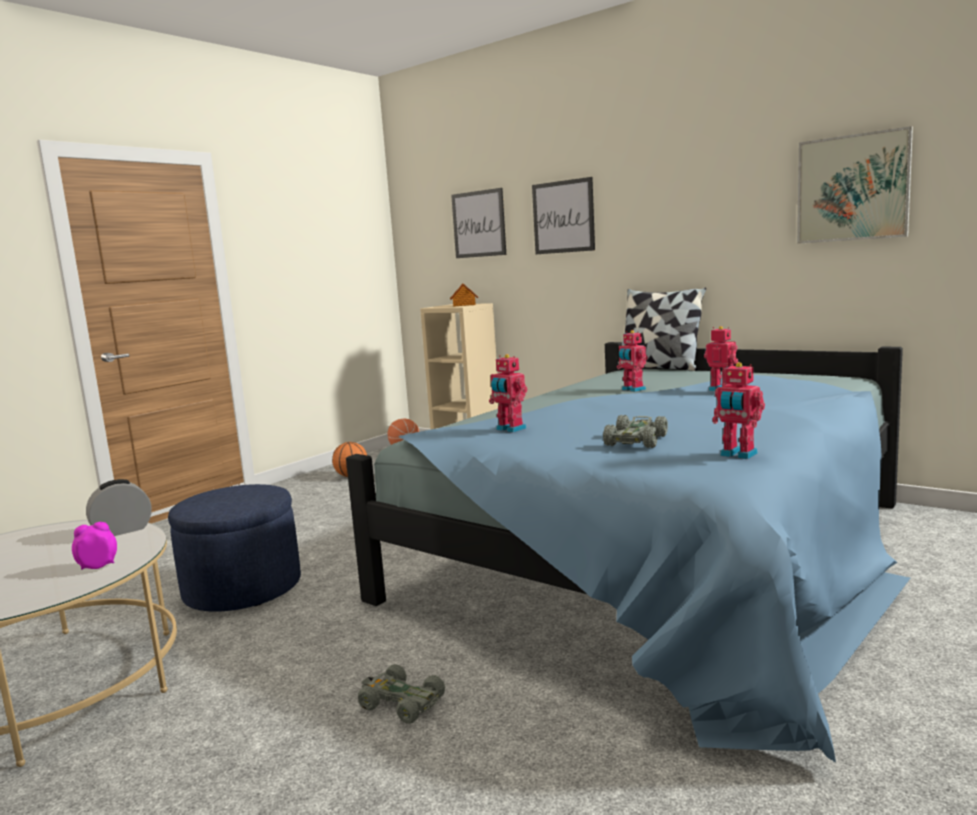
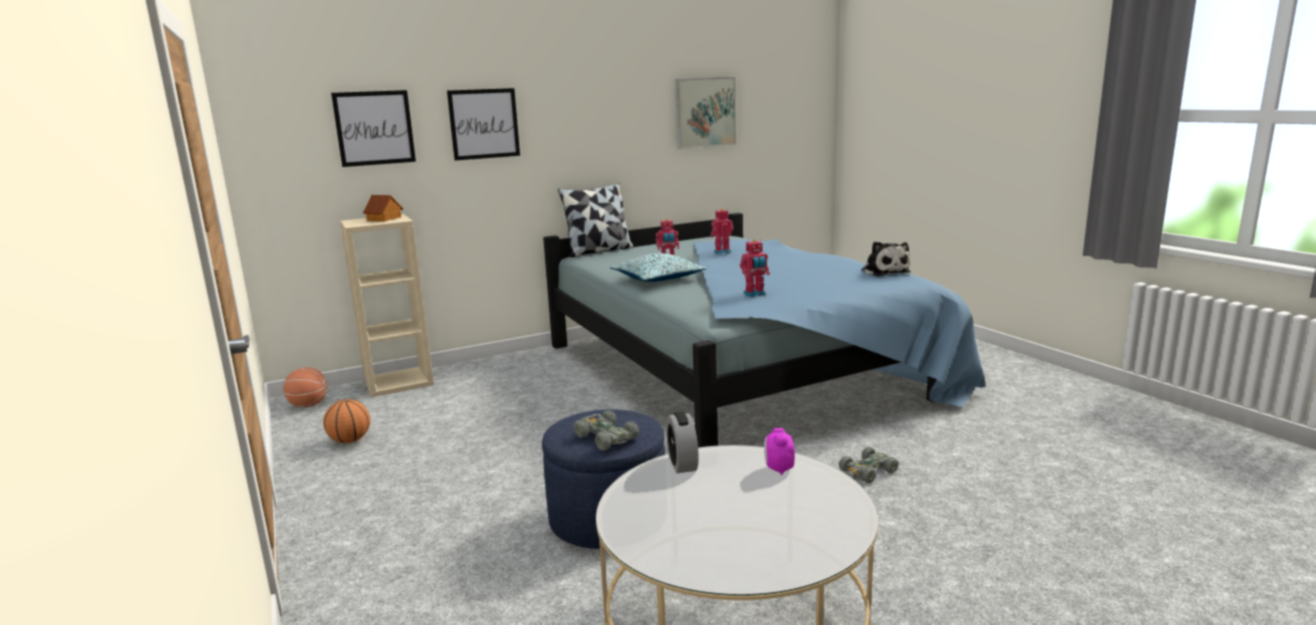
camera: 65 degrees left, 5 degrees up
grey toy car [603,415,668,448] -> grey toy car moved to [574,410,639,451]
toy robot [712,362,765,459] -> plush toy [861,241,910,277]
none -> pillow [610,253,706,282]

